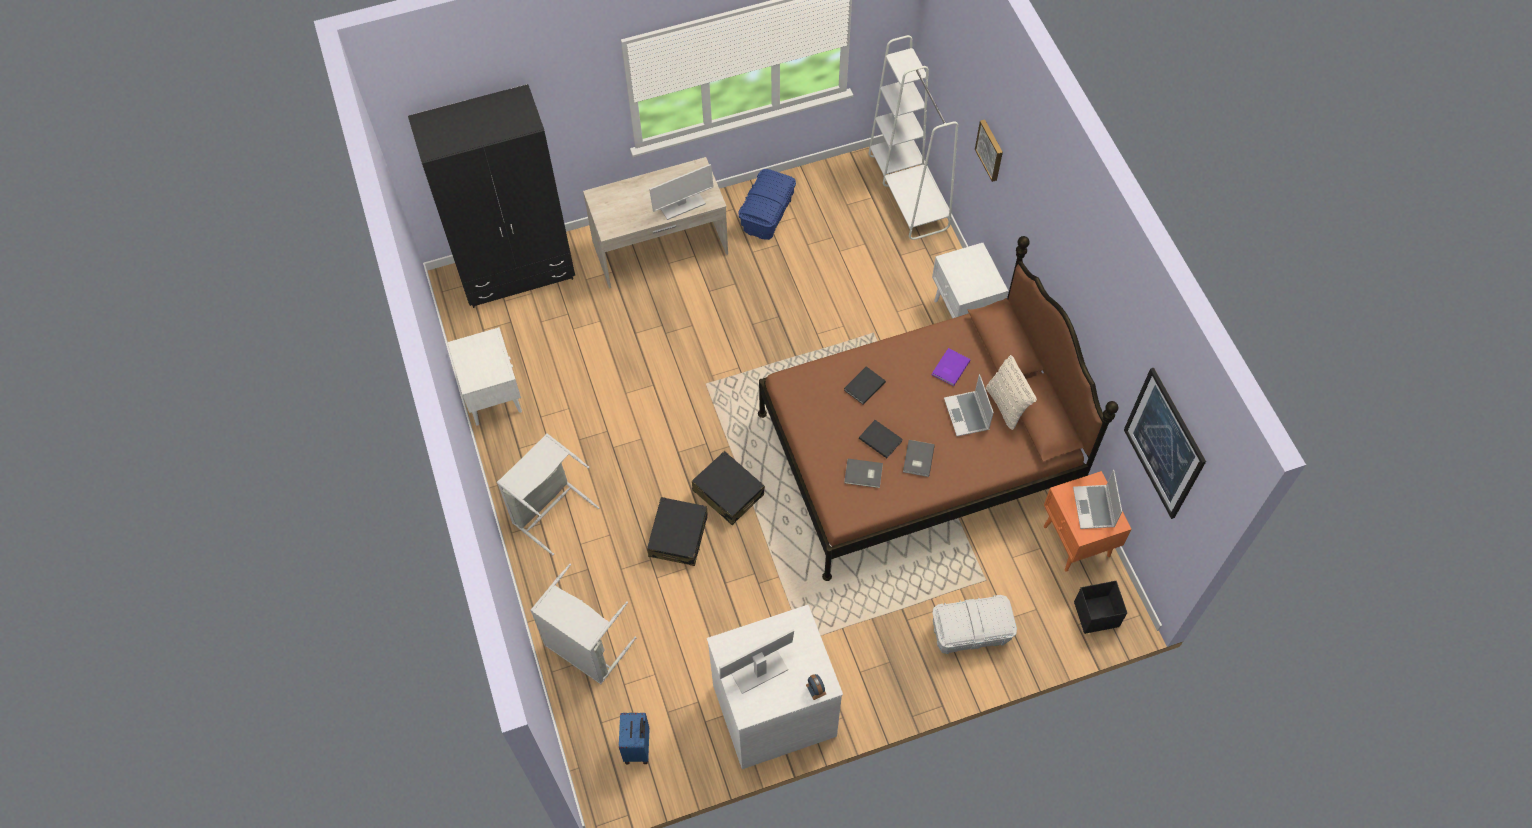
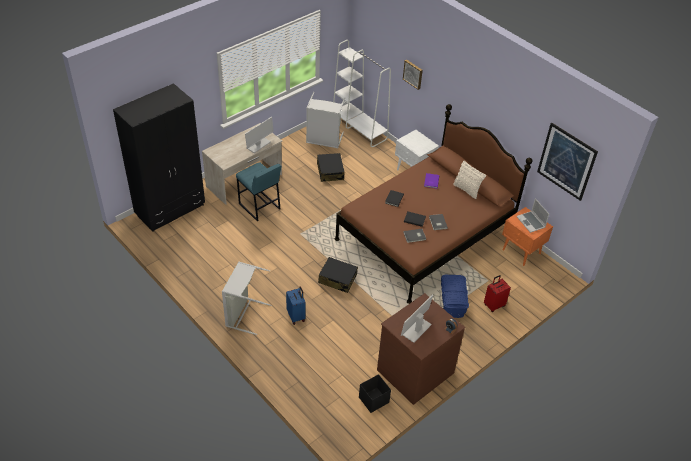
camera: 25 degrees left, 15 degrees down
white nightstand [448,327,522,426] -> none
grey laundry basket [530,563,636,684] -> grey laundry basket moved to [306,92,345,149]
blue suitcase [619,713,649,764] -> blue suitcase moved to [286,286,305,325]
black suitcase [647,497,708,566] -> black suitcase moved to [317,153,345,182]
white dresser [707,605,843,769] -> brown dresser [377,293,465,405]
blue storage box [738,169,796,240] -> blue storage box moved to [441,275,469,318]
white storage box [932,595,1017,654] -> red suitcase [484,275,511,312]
laptop [944,374,994,436] -> none
black storage box [1074,581,1127,634] -> black storage box moved to [359,374,391,413]
none -> blue stool [236,162,281,221]

